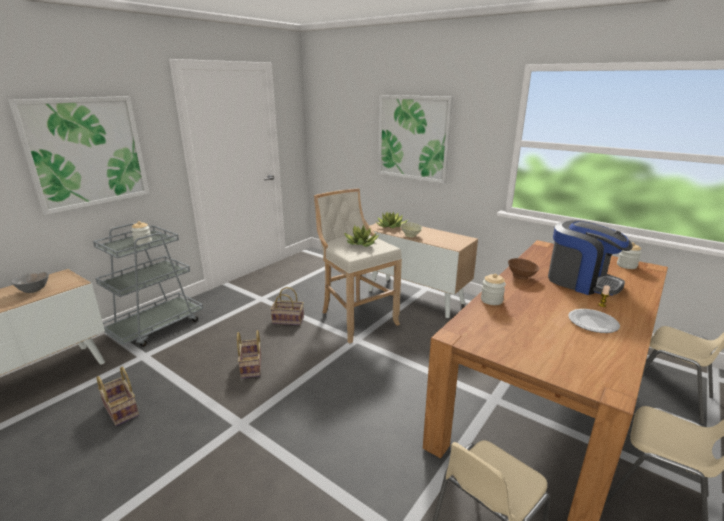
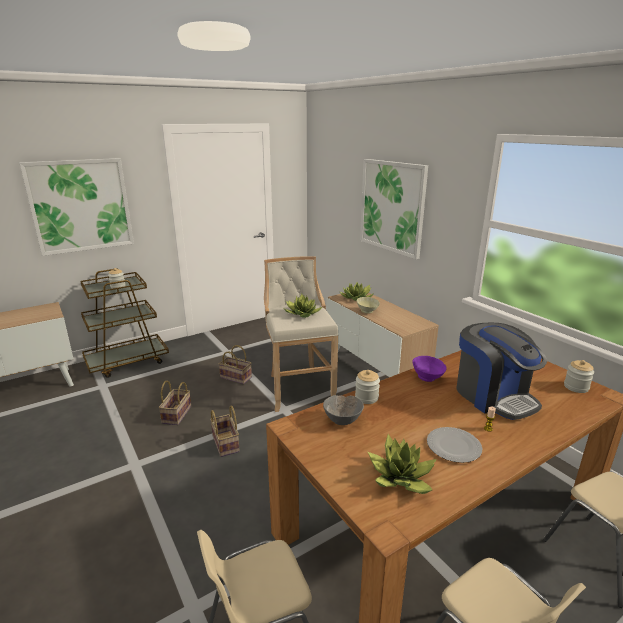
camera: 20 degrees right, 0 degrees up
grey bowl [11,272,49,293] -> grey bowl moved to [323,395,364,425]
grey cart [93,223,203,347] -> brown cart [80,269,169,378]
basket [97,366,139,426] -> basket moved to [210,405,240,457]
brown bowl [508,258,539,280] -> purple bowl [412,356,447,382]
none -> potted plant [368,434,437,494]

